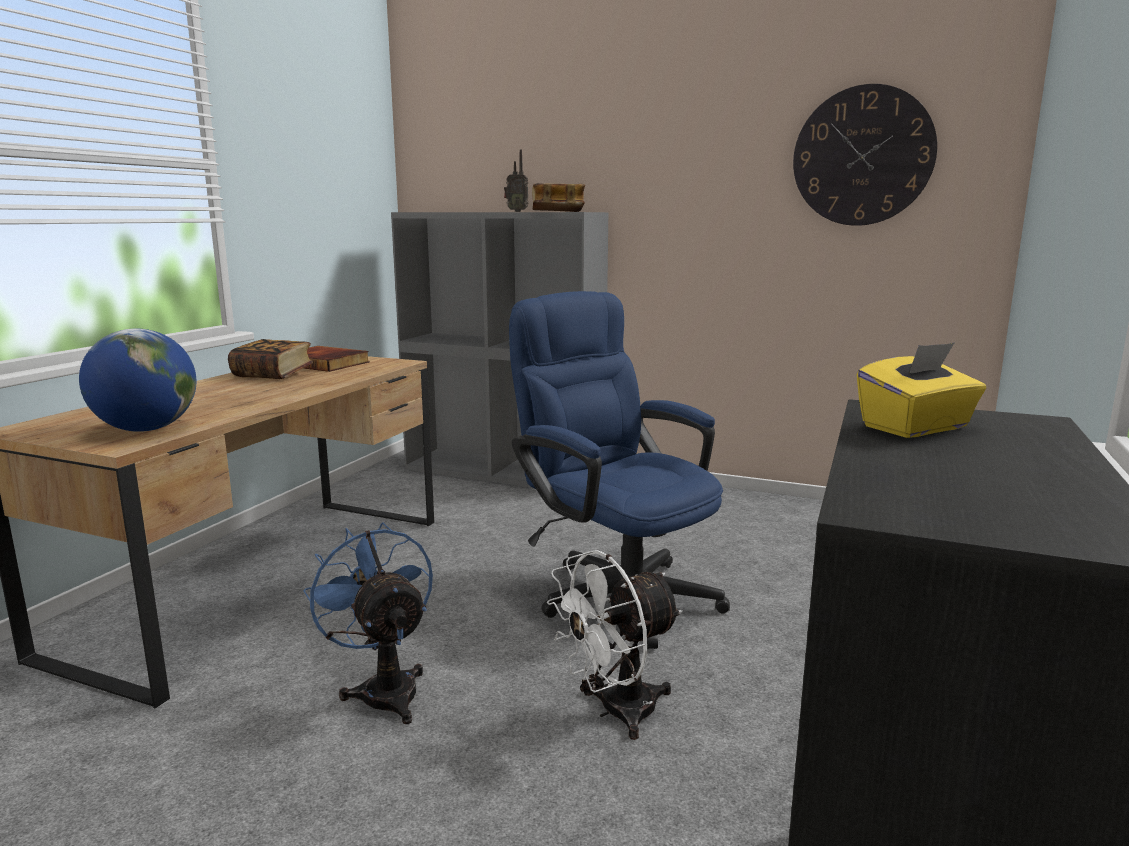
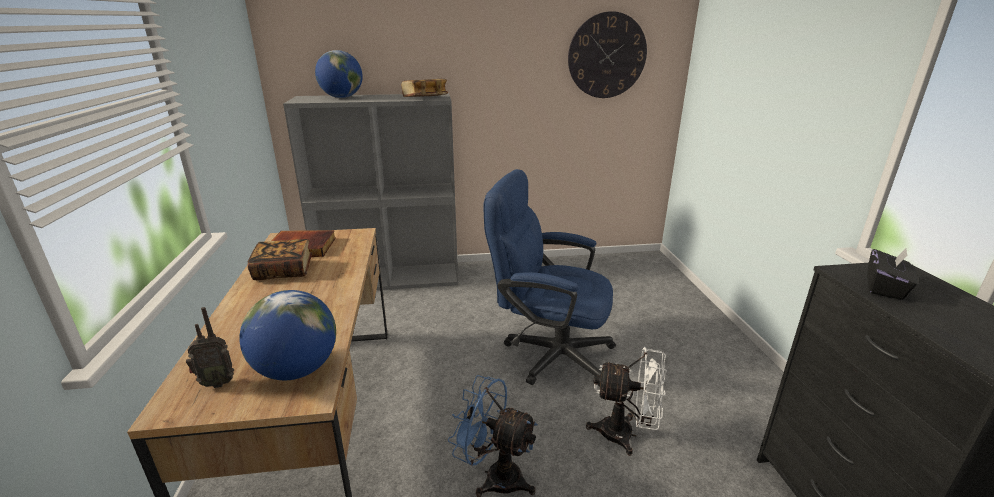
camera: 30 degrees left, 10 degrees up
radio [504,149,529,212] -> radio moved to [186,307,234,388]
white fan [547,550,682,740] -> white fan turned 105 degrees counterclockwise [586,347,667,456]
yellow tissue box [857,342,986,438] -> black tissue box [867,247,918,300]
none -> globe [315,50,363,98]

